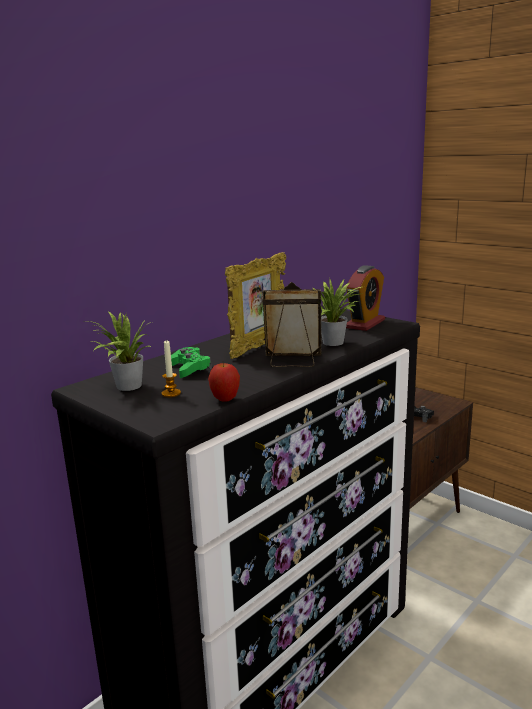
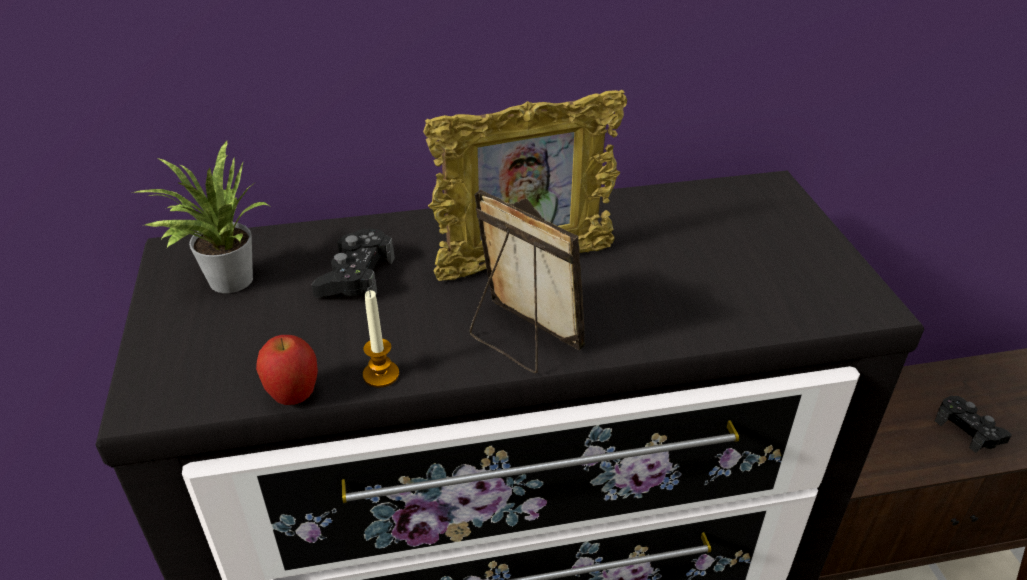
camera: 35 degrees right, 20 degrees up
candle [162,340,181,397] -> candle moved to [363,290,399,388]
green game controller [171,347,212,378] -> black game controller [312,229,395,297]
potted plant [312,278,365,346] -> none
alarm clock [346,265,385,331] -> none

